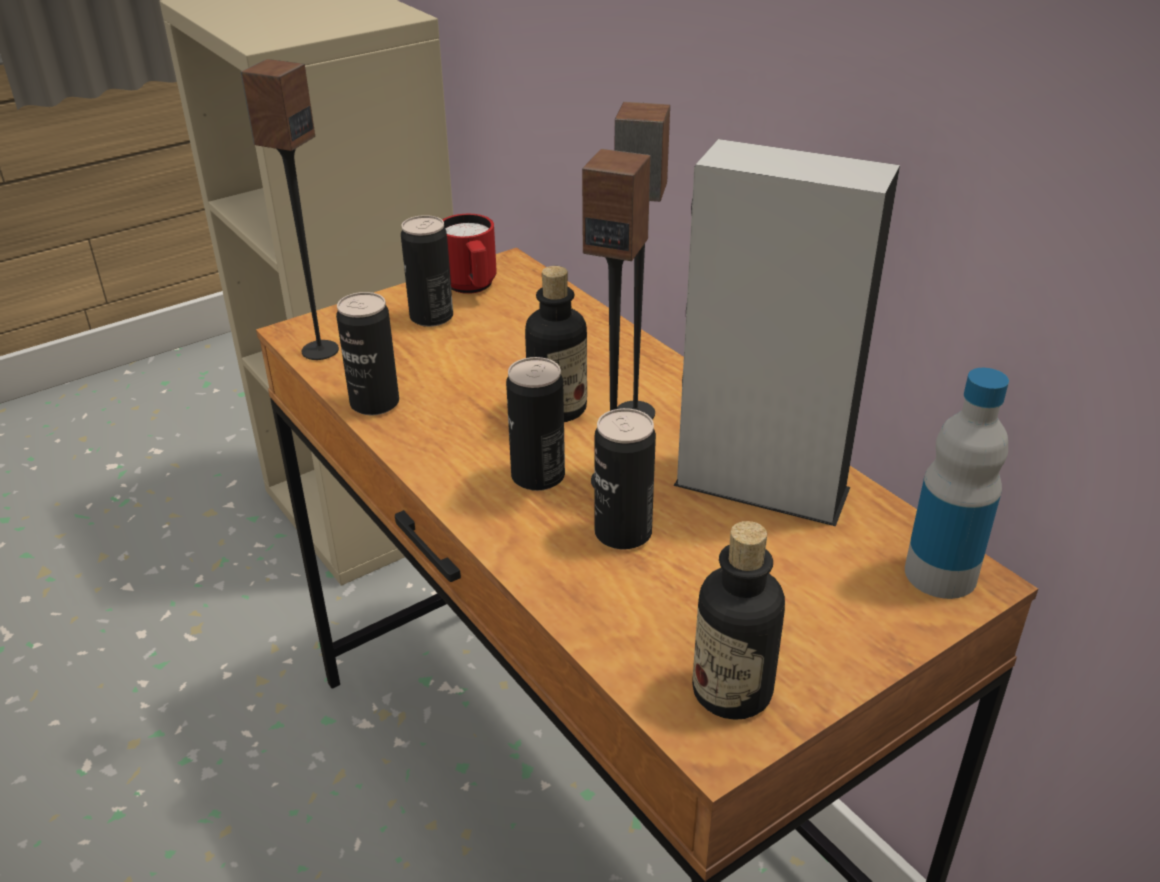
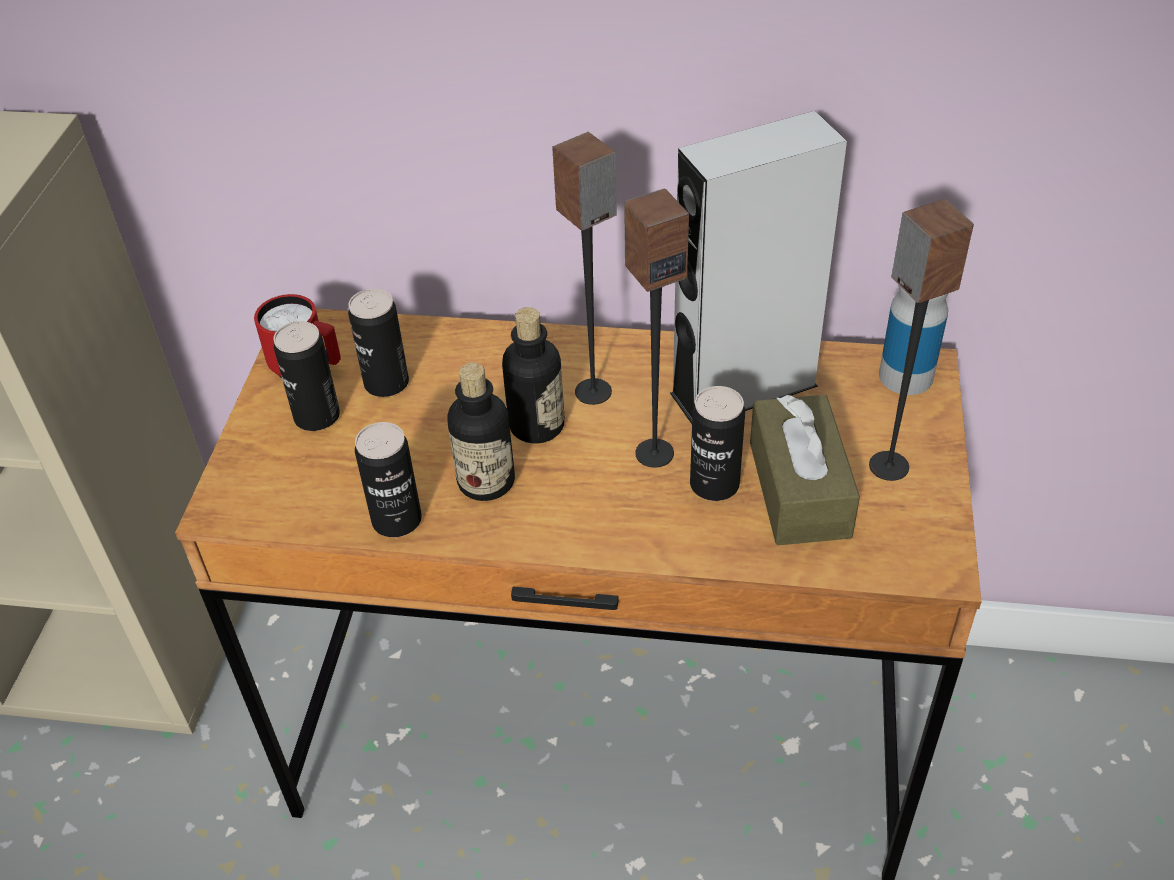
camera: 45 degrees left, 10 degrees up
speaker [241,59,339,360] -> speaker moved to [869,199,974,481]
can [506,357,565,491] -> can moved to [348,289,409,397]
bottle [692,521,785,720] -> bottle moved to [448,362,515,501]
none -> brown tissue box [750,395,860,545]

